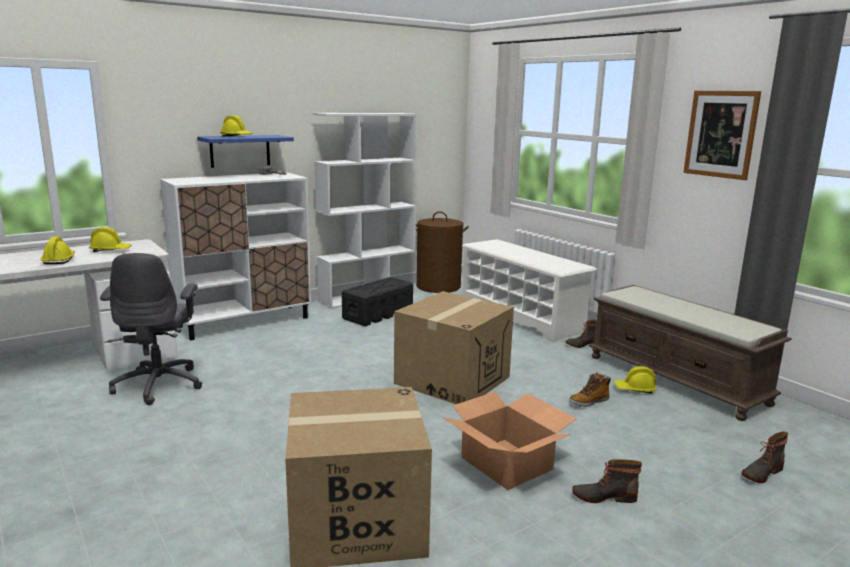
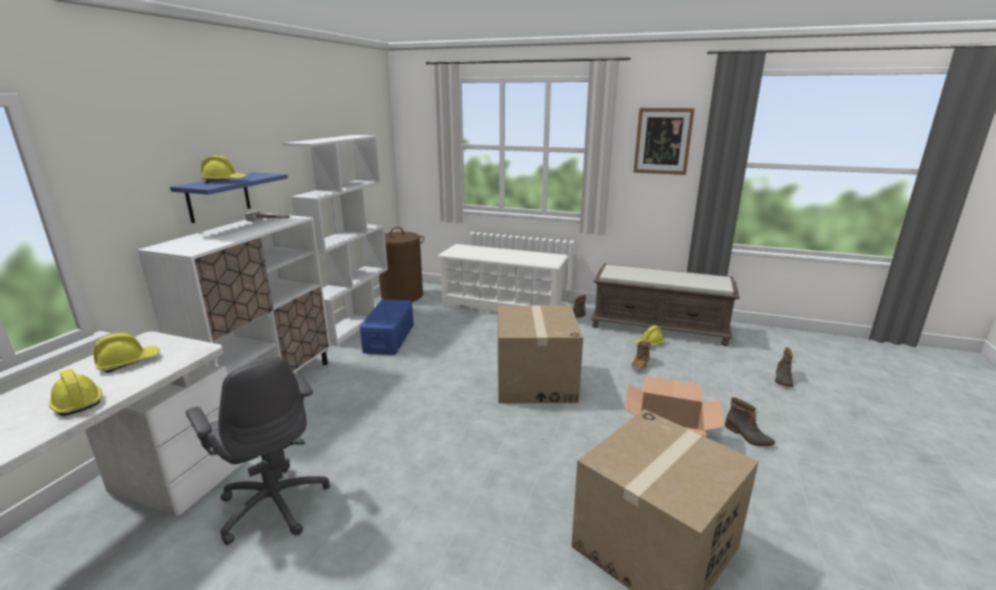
camera: 35 degrees left, 5 degrees up
black storage box [342,277,413,326] -> blue storage box [360,299,414,355]
boot [572,460,642,503] -> boot turned 90 degrees counterclockwise [725,397,775,446]

